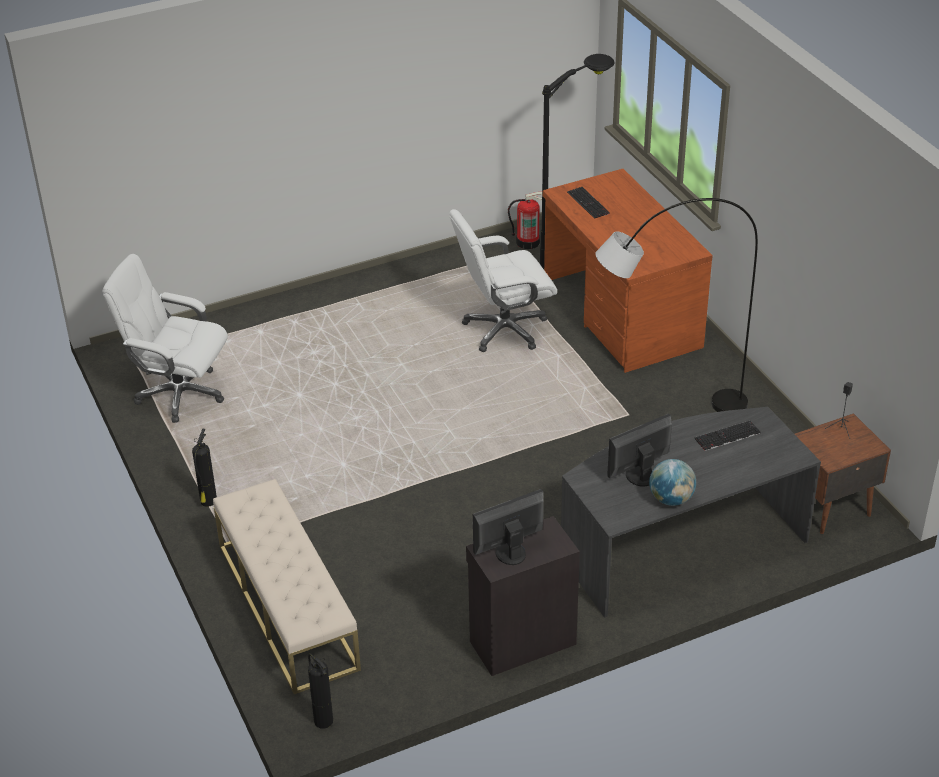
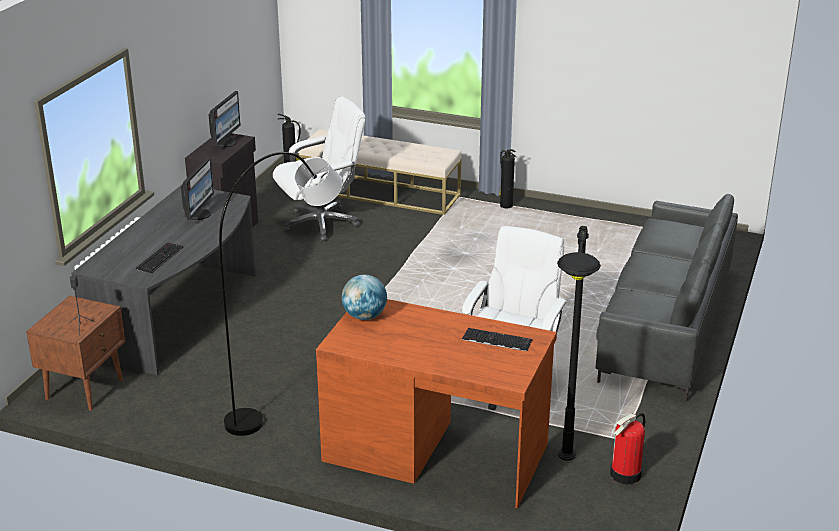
camera: 135 degrees right, 10 degrees down
white office chair [102,254,228,423] -> white office chair moved to [273,96,365,241]
globe [649,459,696,506] -> globe moved to [342,275,387,320]
none -> grey sofa [596,194,738,401]

